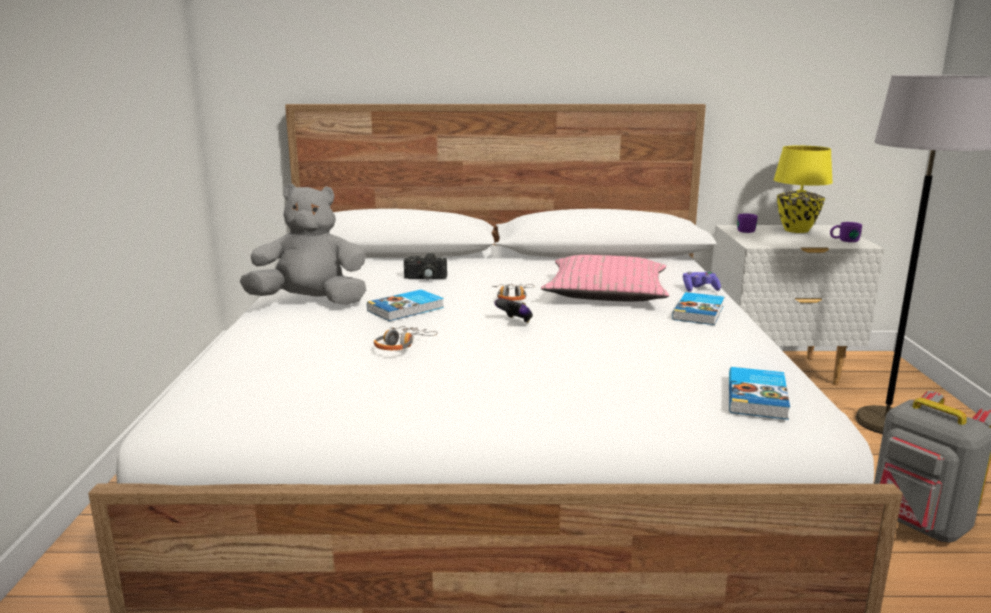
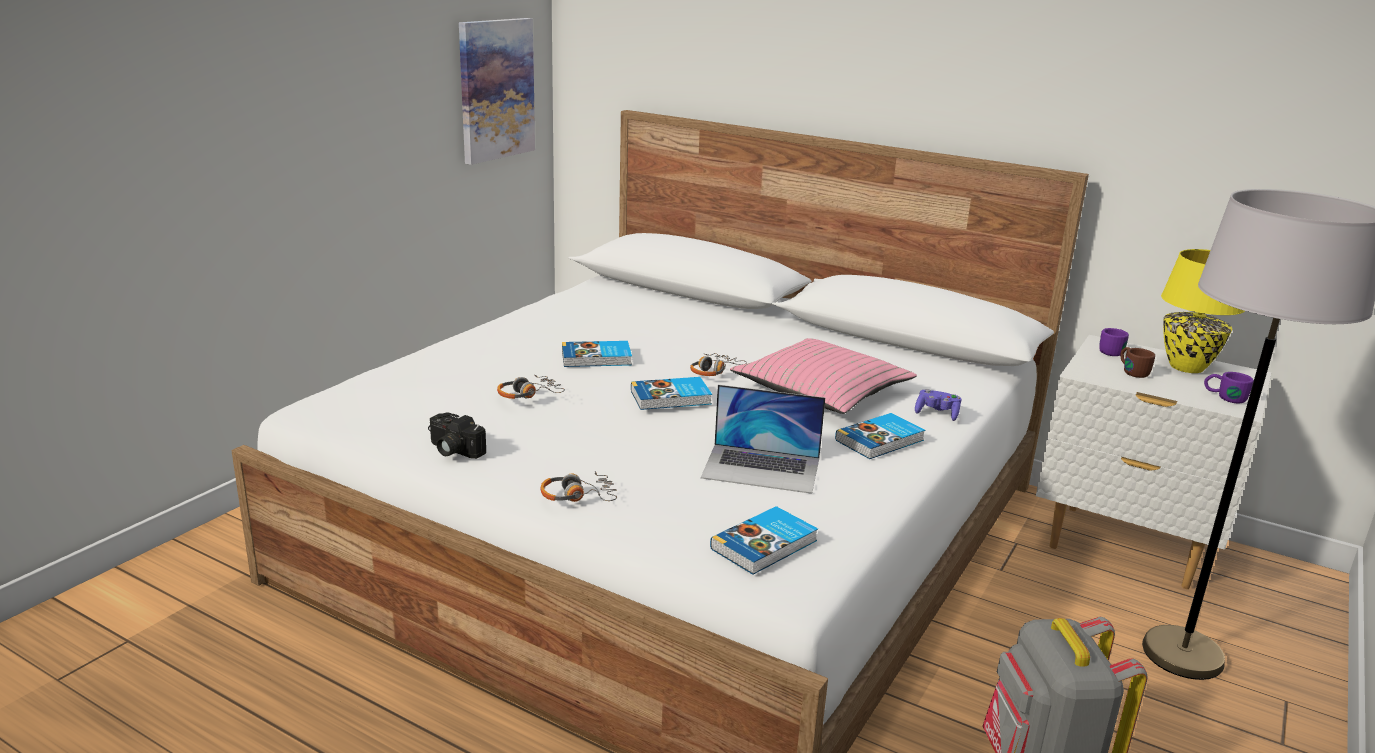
camera: 30 degrees right, 5 degrees up
grey plush toy [240,184,366,305] -> none
camera [404,253,447,280] -> camera moved to [428,413,486,459]
game controller [494,299,533,323] -> book [631,377,712,410]
none -> picture [459,18,535,165]
none -> headphones [540,471,617,502]
none -> laptop [701,385,825,494]
none -> brown mug [1121,347,1155,378]

